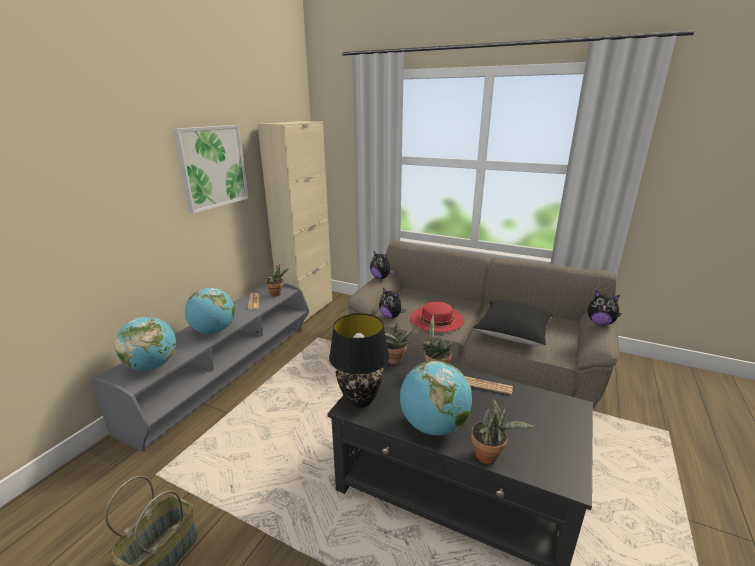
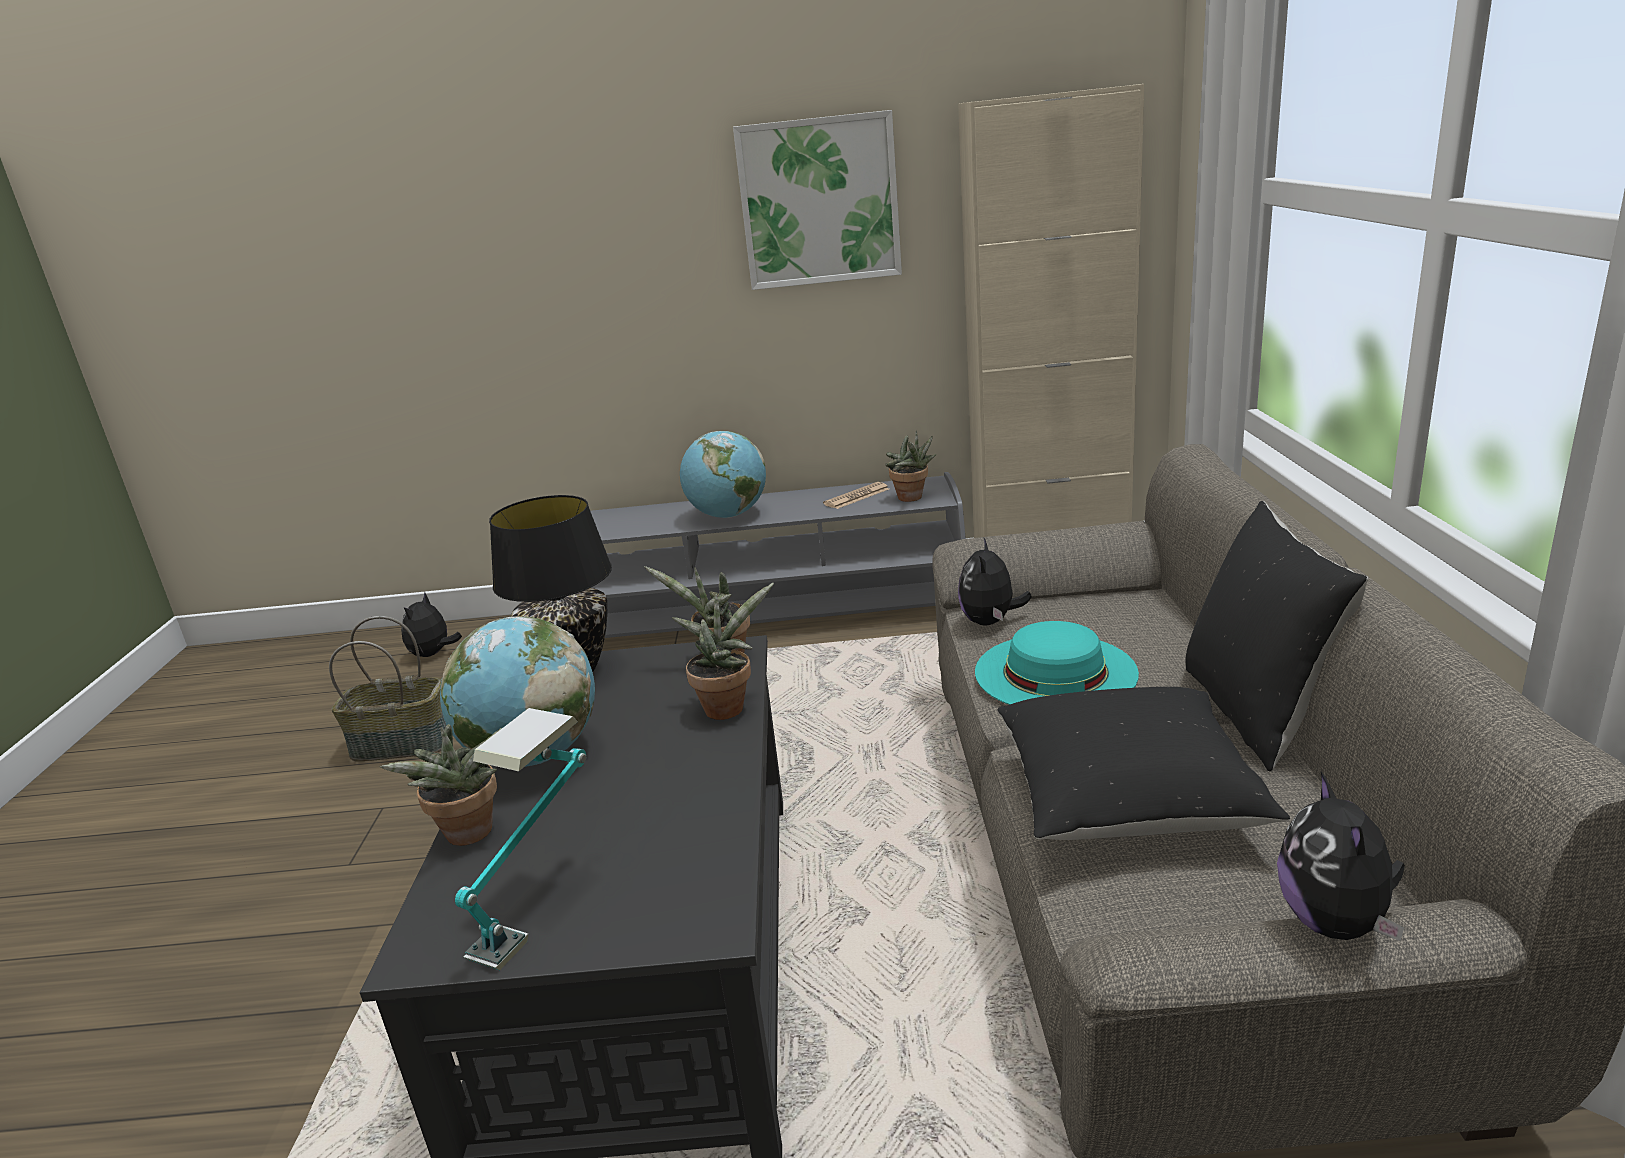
camera: 65 degrees right, 0 degrees up
globe [115,316,176,371] -> none
plush toy [370,251,394,279] -> plush toy moved to [401,592,462,657]
red hat [410,301,465,332] -> turquoise hat [975,621,1139,705]
newspaper [465,376,513,395] -> none
none -> table lamp [455,708,586,970]
none -> black pillow [1185,501,1368,772]

